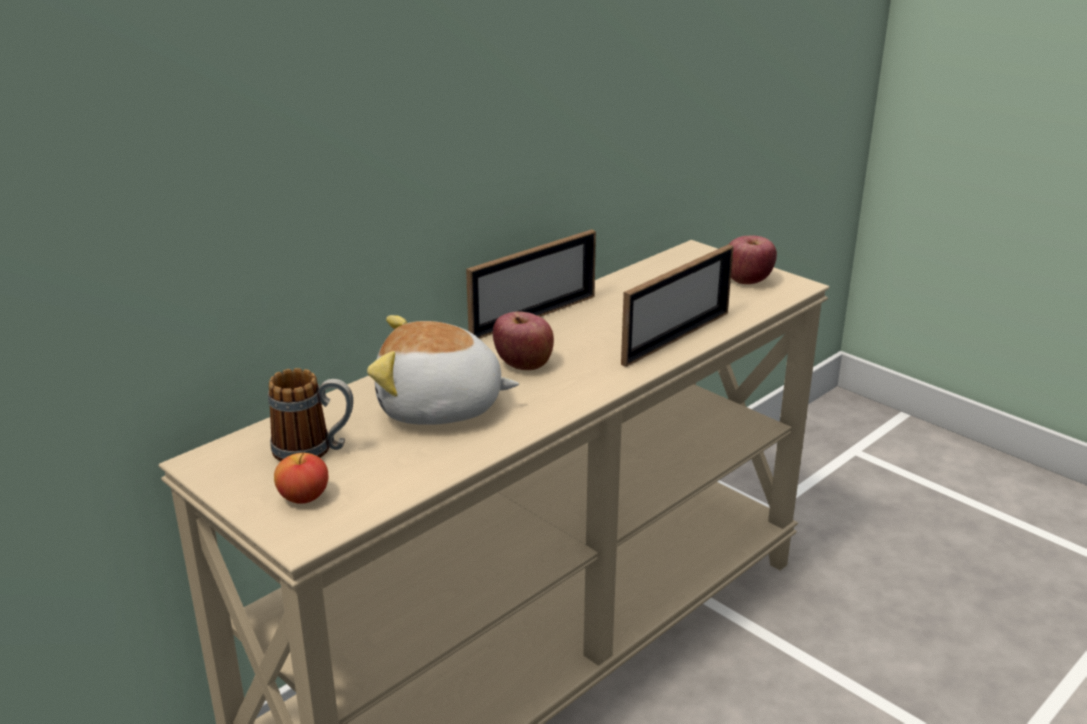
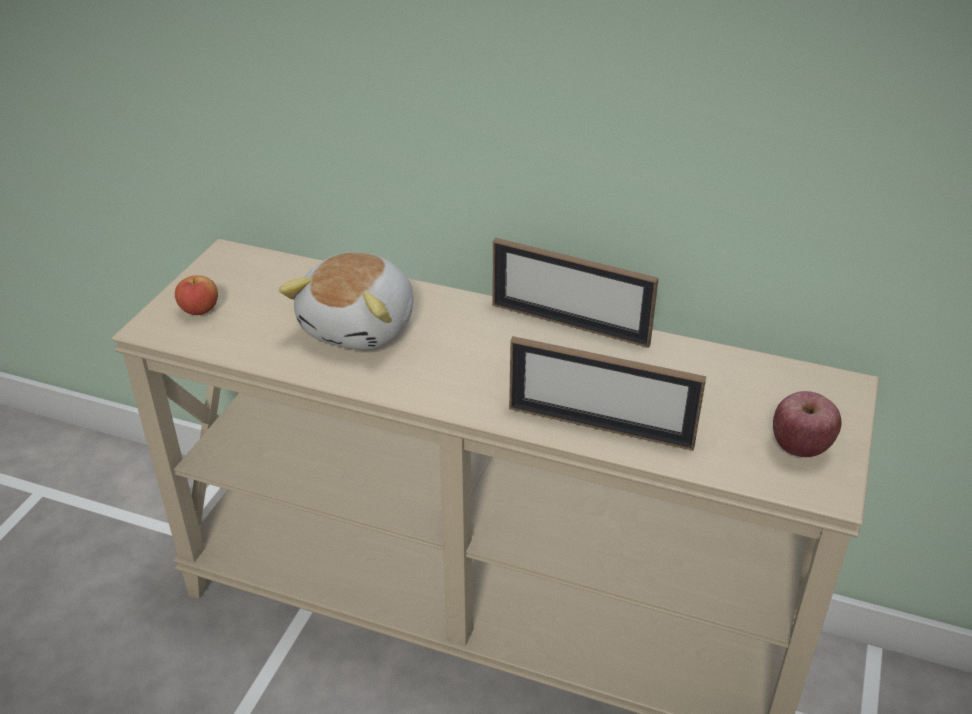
camera: 65 degrees right, 10 degrees up
mug [268,368,353,462] -> none
plush toy [367,315,519,425] -> plush toy turned 135 degrees counterclockwise [279,252,414,350]
apple [493,312,554,370] -> none

